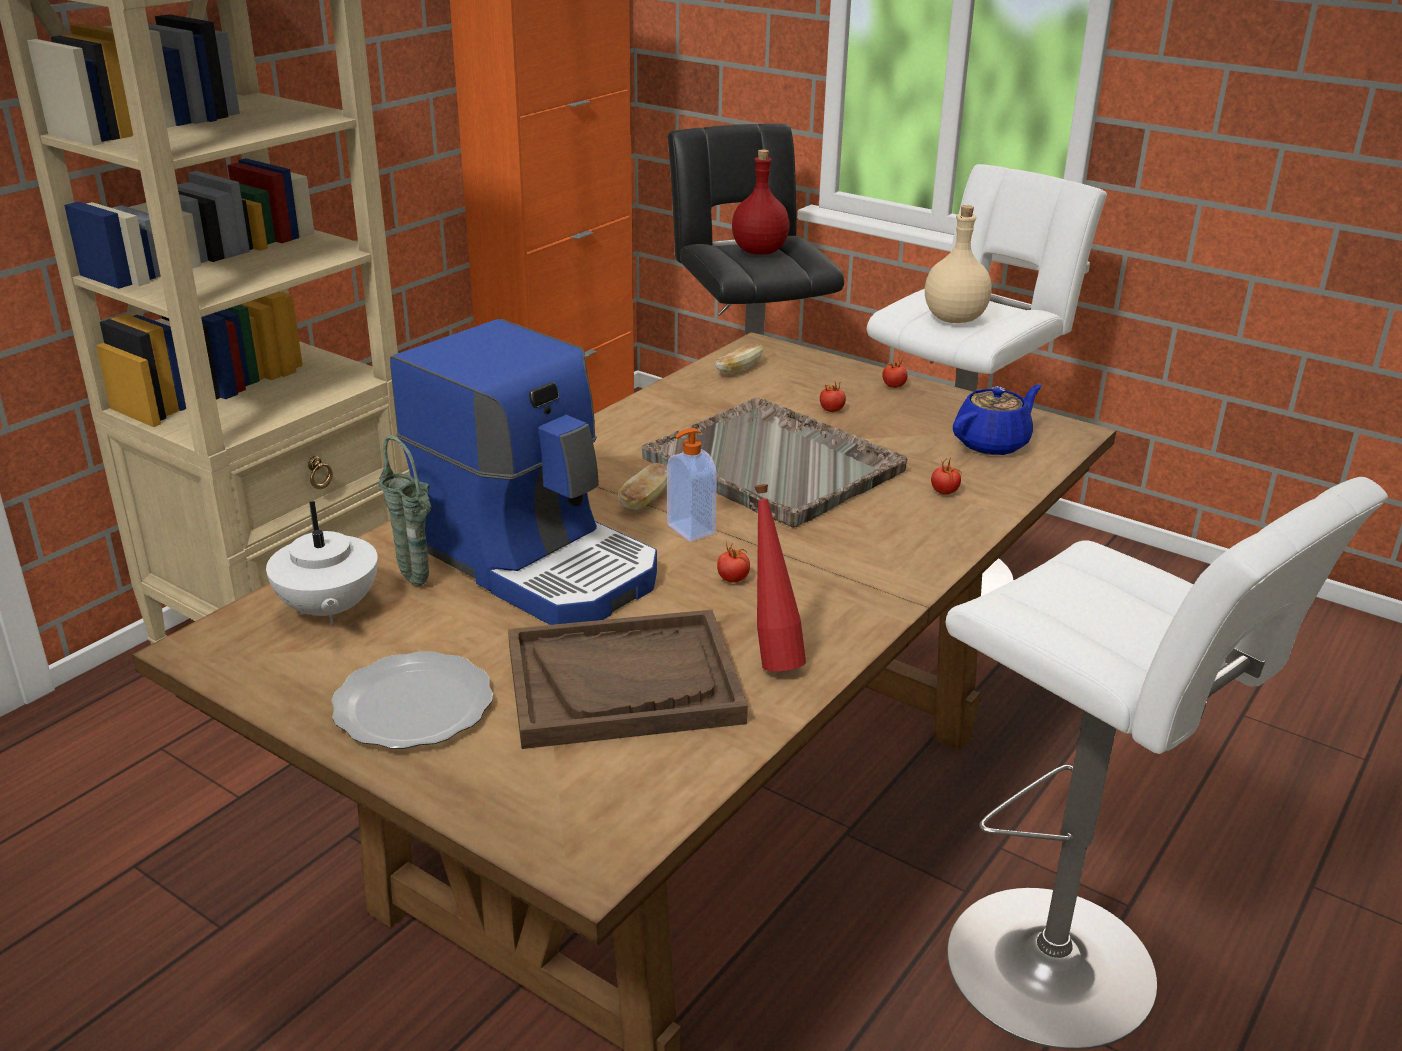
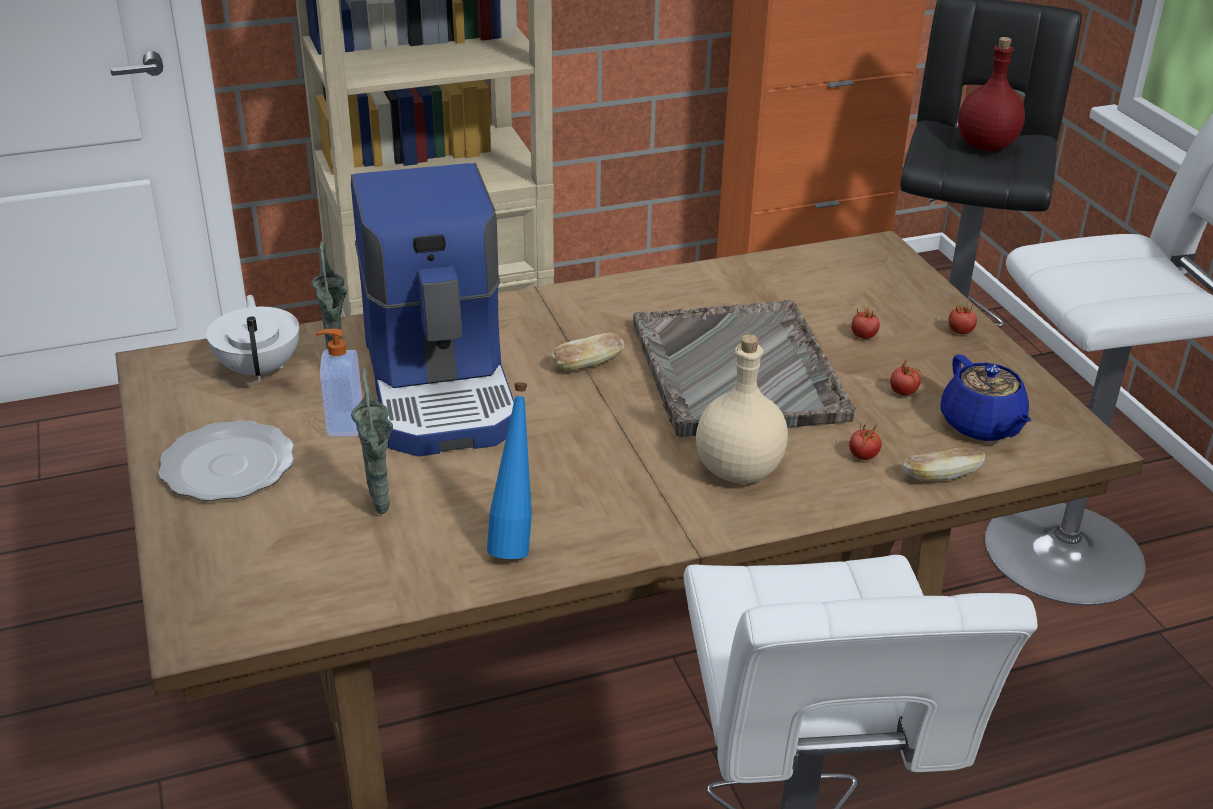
camera: 35 degrees right, 5 degrees up
white teapot [266,501,378,624] -> white teapot turned 150 degrees clockwise [206,295,300,381]
brown tray [508,610,748,749] -> green vase [351,368,393,514]
soap dispenser [667,428,717,542] -> soap dispenser moved to [316,329,362,437]
bread [715,344,763,374] -> bread moved to [903,447,985,481]
tomato [717,542,750,583] -> tomato moved to [890,357,921,395]
red bottle [754,484,806,671] -> blue bottle [487,382,532,559]
beige bottle [925,205,992,323] -> beige bottle moved to [696,334,788,484]
blue teapot [953,384,1042,455] -> blue teapot turned 75 degrees clockwise [940,354,1031,441]

